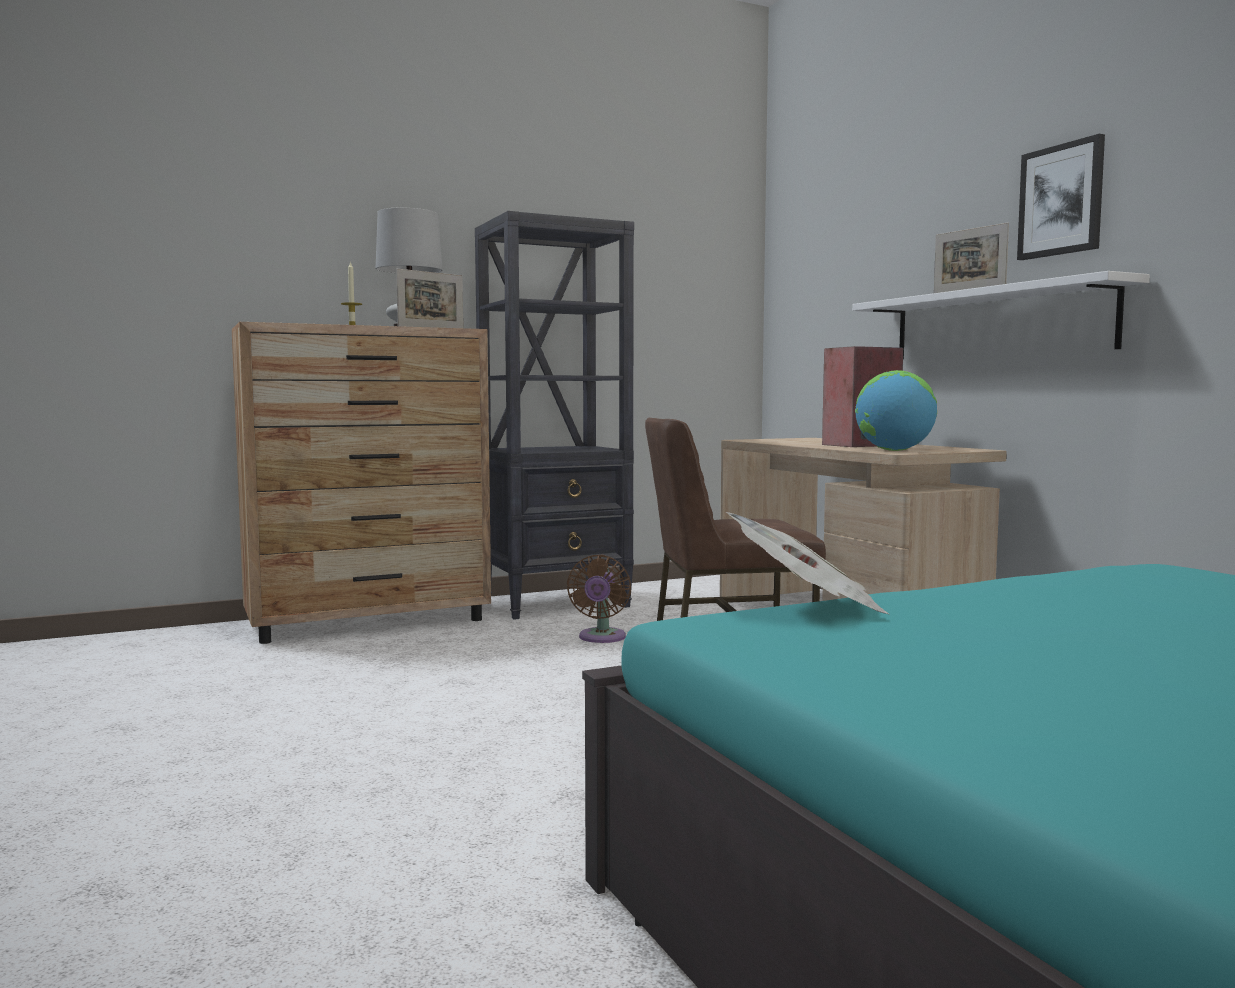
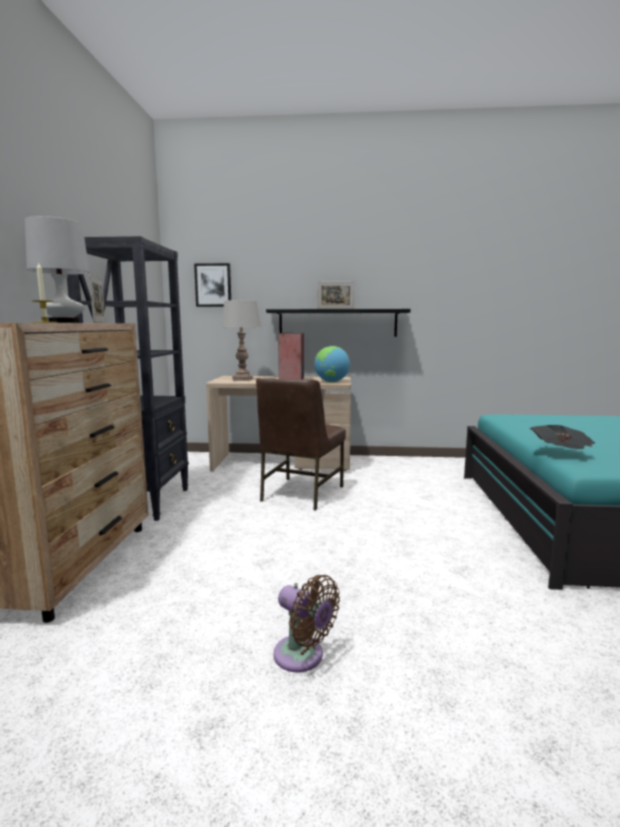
camera: 60 degrees left, 5 degrees up
brown fan [567,554,631,643] -> brown fan moved to [274,575,340,672]
white shelf [852,271,1150,359] -> black shelf [266,309,411,337]
picture [1017,134,1105,260] -> picture moved to [194,263,231,307]
none -> grey table lamp [221,300,261,381]

